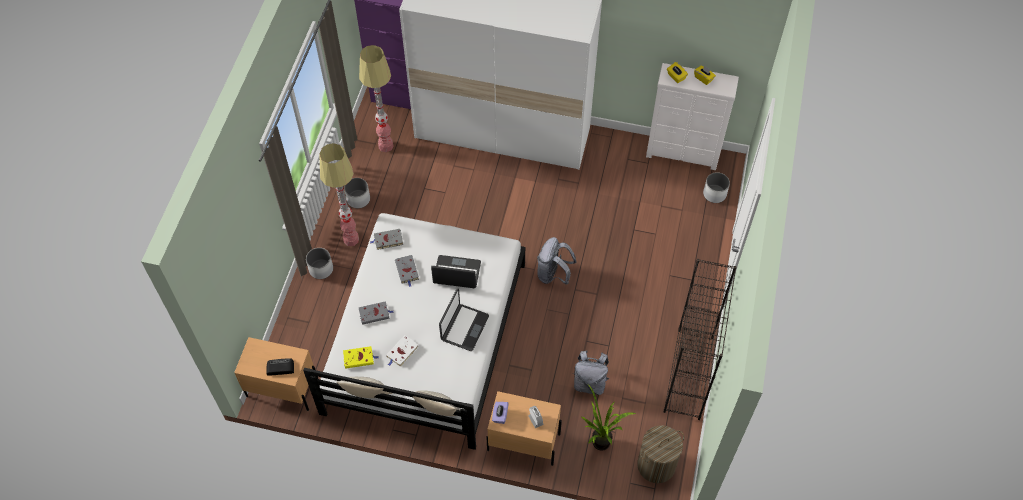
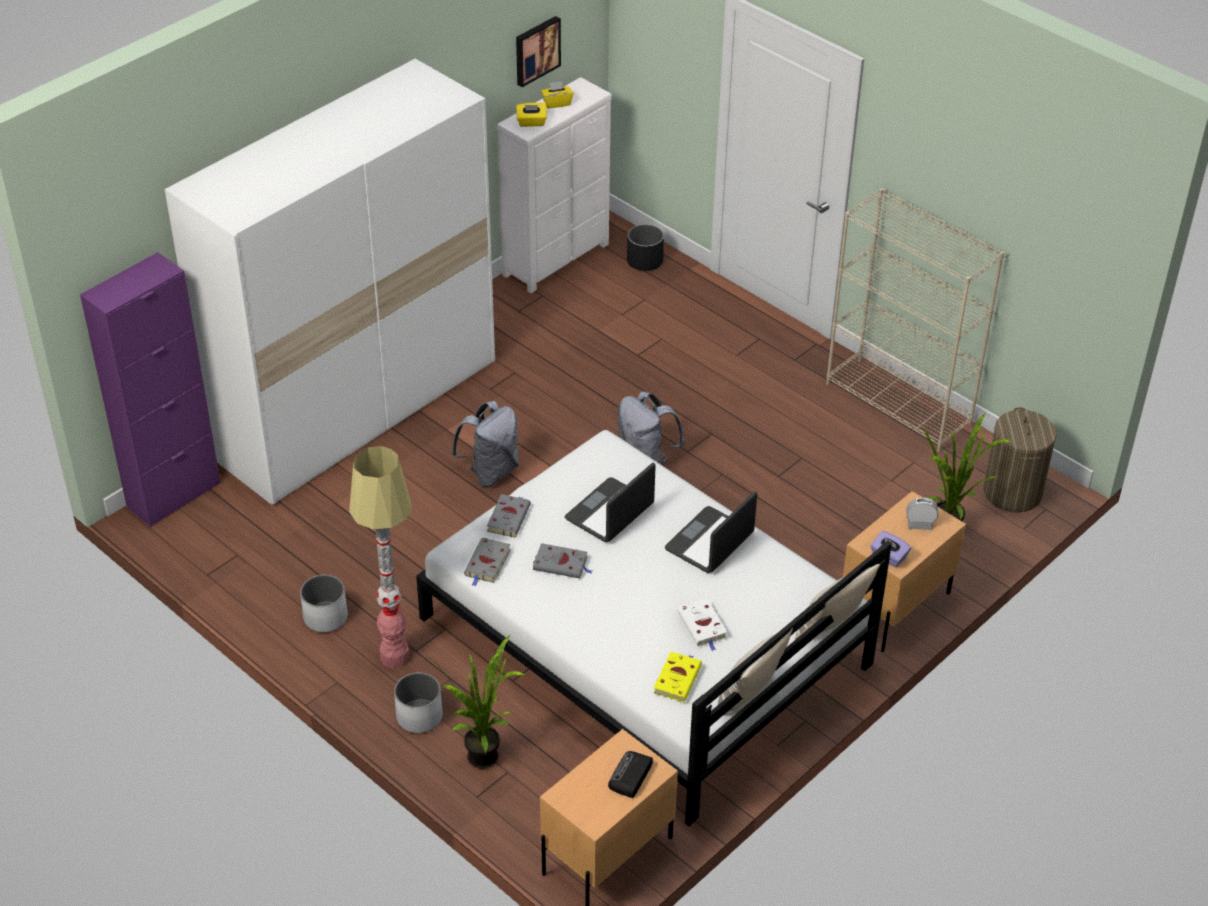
camera: 60 degrees left, 15 degrees down
grey book [358,301,394,325] -> grey book moved to [487,494,531,537]
floor lamp [359,45,393,152] -> none
laptop [439,288,489,351] -> laptop turned 105 degrees counterclockwise [665,491,757,573]
grey backpack [574,351,609,395] -> grey backpack moved to [451,401,519,487]
black bookcase [664,259,737,420] -> beige bookcase [826,188,1004,452]
white planter [703,172,730,203] -> black planter [627,224,664,271]
none -> potted plant [424,635,526,769]
none -> picture [516,16,561,87]

